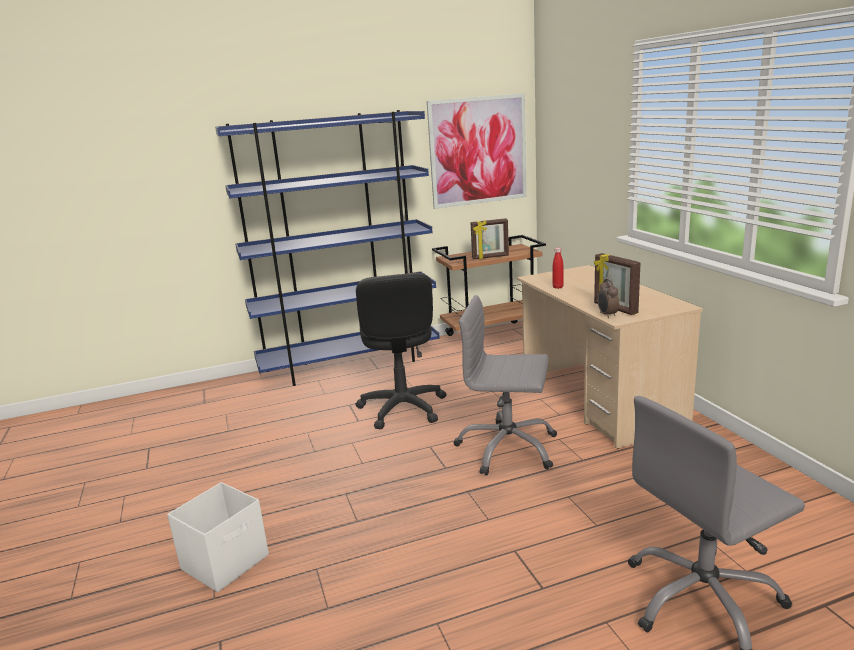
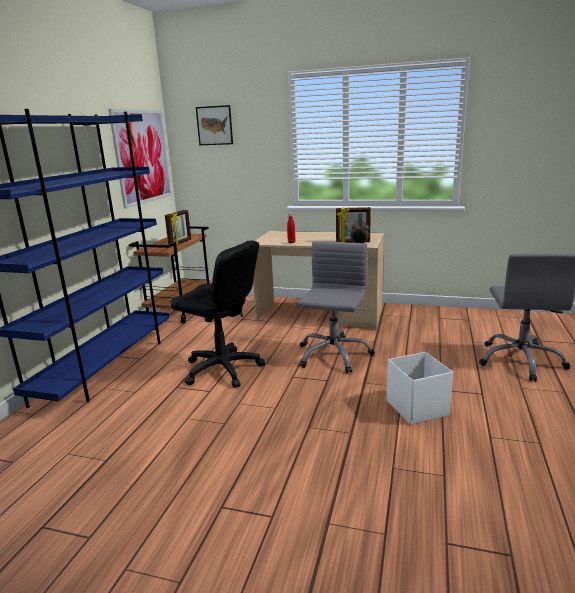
camera: 55 degrees left, 0 degrees up
white storage box [167,482,269,592] -> white storage box moved to [387,352,453,425]
grey office chair [454,295,557,475] -> grey office chair turned 150 degrees clockwise [297,241,375,373]
none -> picture [196,105,233,145]

